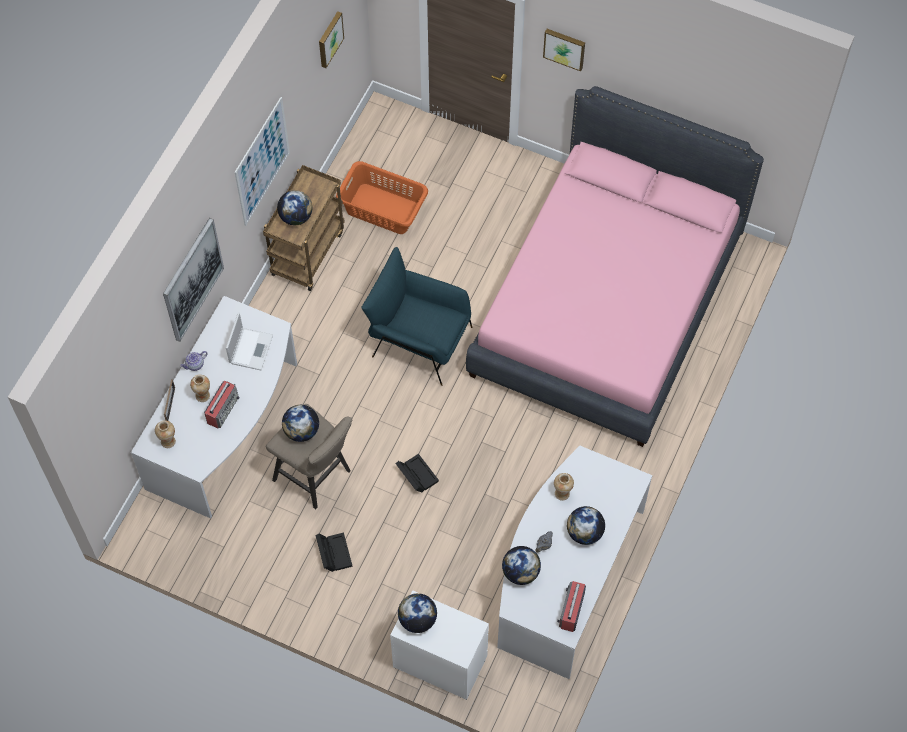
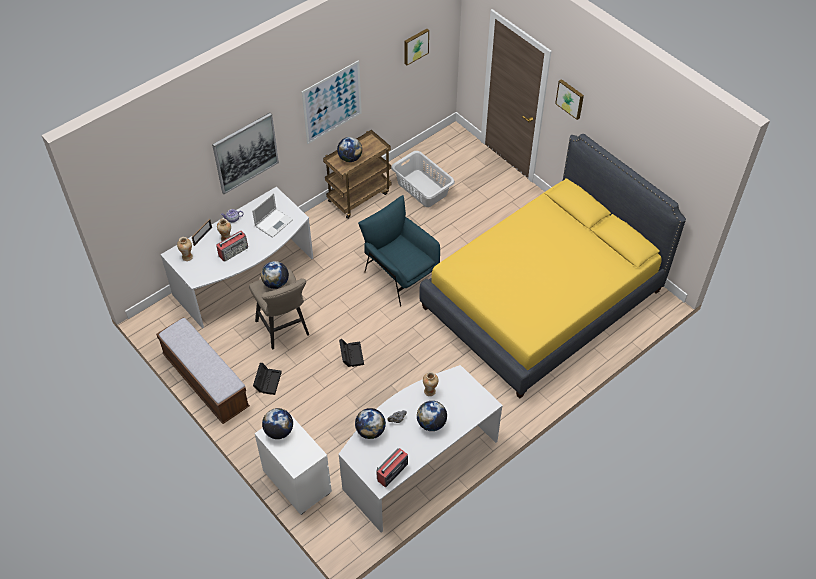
camera: 25 degrees right, 10 degrees down
orange laundry basket [336,161,428,234] -> grey laundry basket [391,151,455,207]
pink bed [466,86,764,447] -> yellow bed [419,134,686,399]
none -> bench [156,318,250,424]

